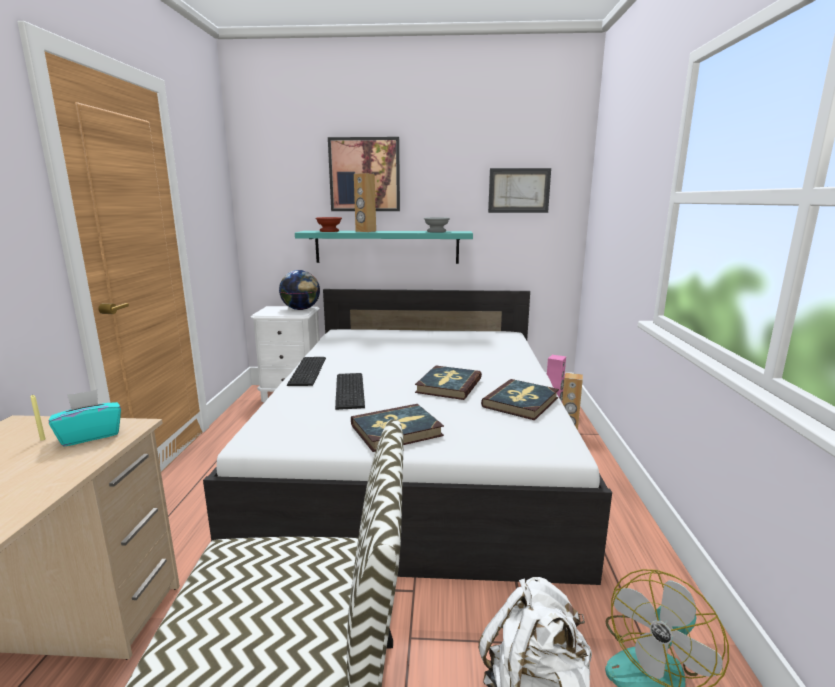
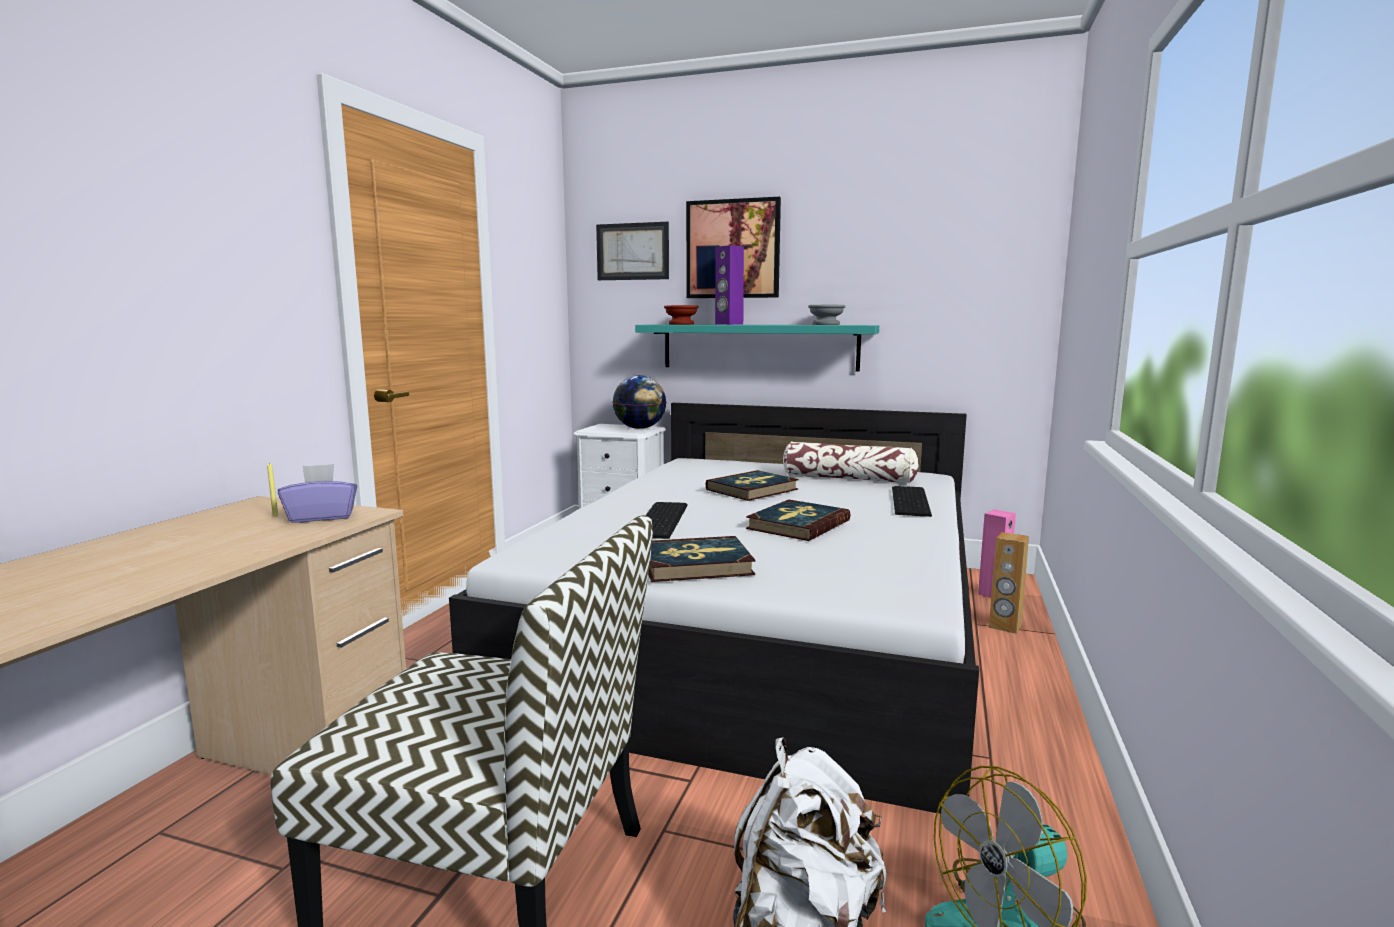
camera: 15 degrees right, 5 degrees down
turquoise tissue box [49,389,121,446] -> purple tissue box [278,464,358,523]
keyboard [287,357,326,386] -> keyboard moved to [892,486,932,517]
brown speaker [354,173,376,232] -> purple speaker [715,245,744,325]
book [481,379,559,420] -> book moved to [705,470,799,501]
picture [488,168,551,213] -> picture moved to [596,222,669,280]
none -> pillow [783,441,919,483]

